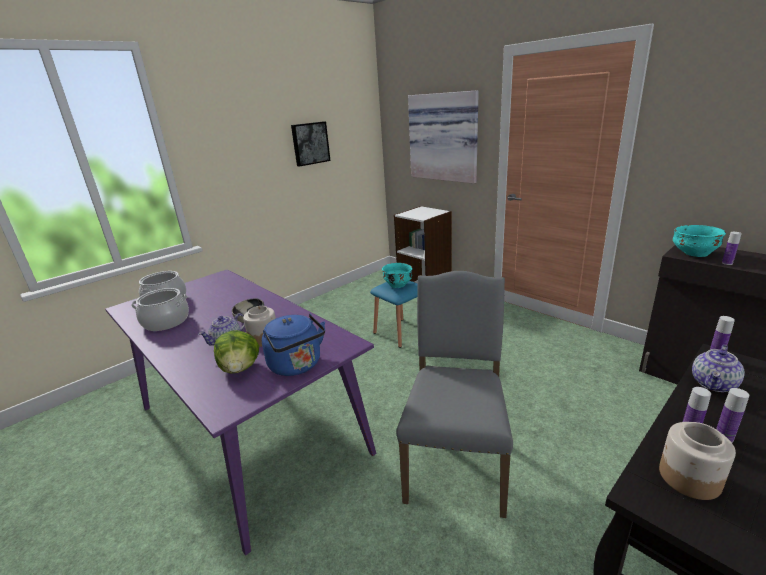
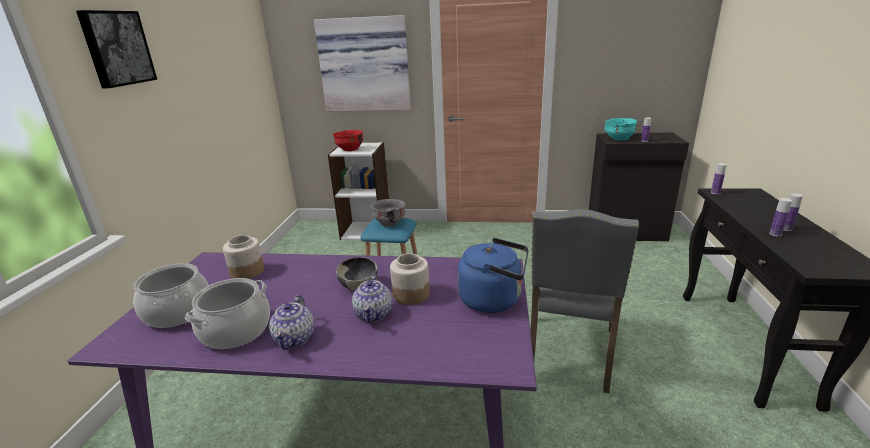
camera: 40 degrees left, 0 degrees up
lettuce [214,330,259,374] -> none
picture [291,121,331,167] -> picture moved to [76,10,157,89]
turquoise bowl [382,263,413,288] -> grey bowl [371,199,405,227]
grey chair [397,271,513,518] -> grey chair turned 135 degrees counterclockwise [530,209,639,393]
jar [659,422,736,500] -> jar moved to [223,235,264,279]
teapot [692,345,745,392] -> teapot moved to [269,295,314,349]
none -> red bowl [333,130,363,151]

